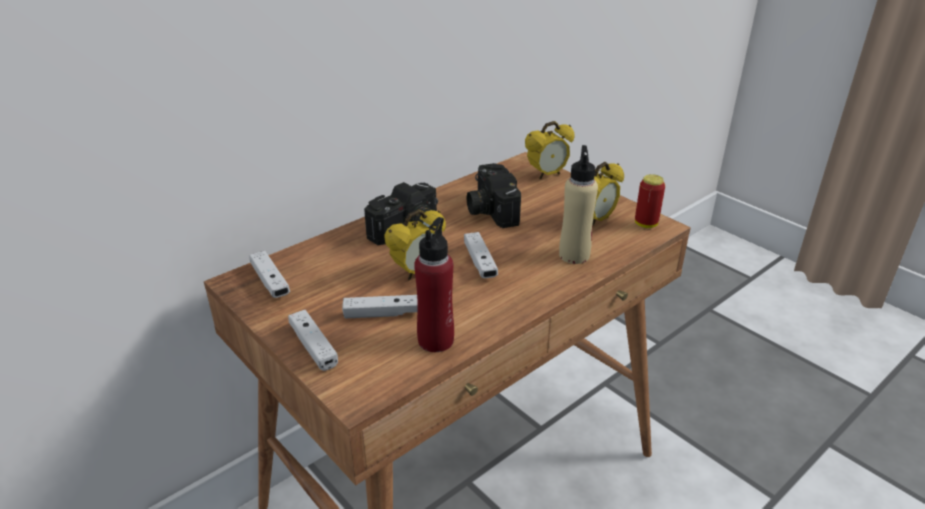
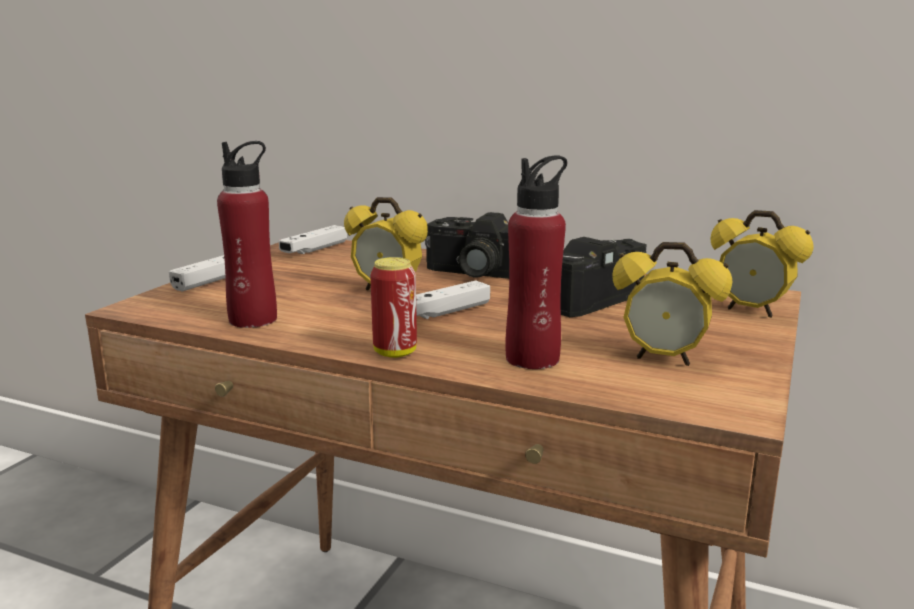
camera: 65 degrees right, 15 degrees down
white game controller [342,295,418,318] -> none
beige bottle [559,145,598,264] -> red bottle [505,155,567,369]
can [635,174,665,228] -> can moved to [370,257,417,358]

